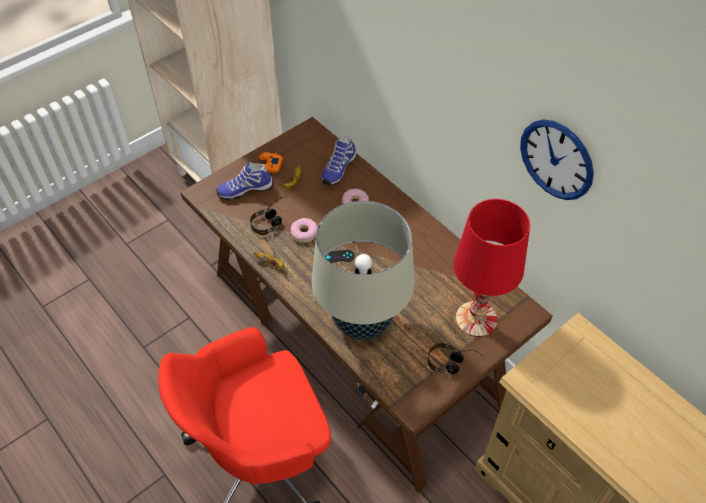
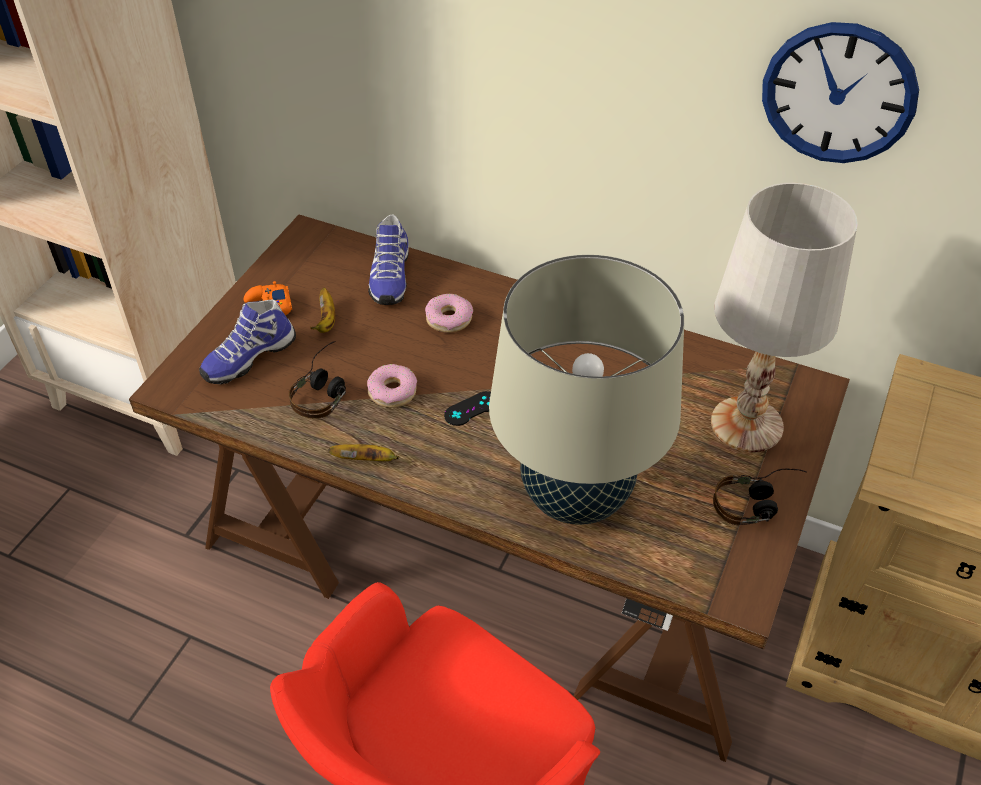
camera: 25 degrees left, 5 degrees down
red table lamp [453,199,530,337] -> white table lamp [711,183,858,452]

